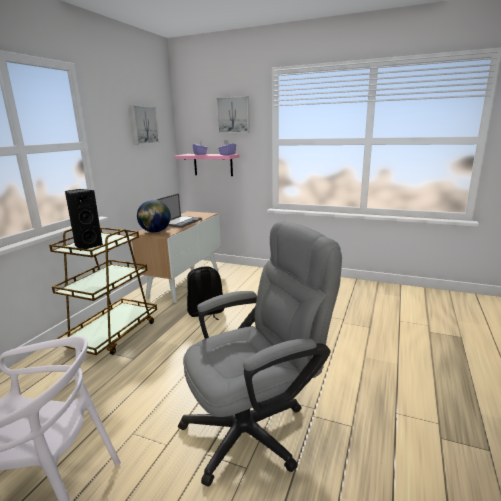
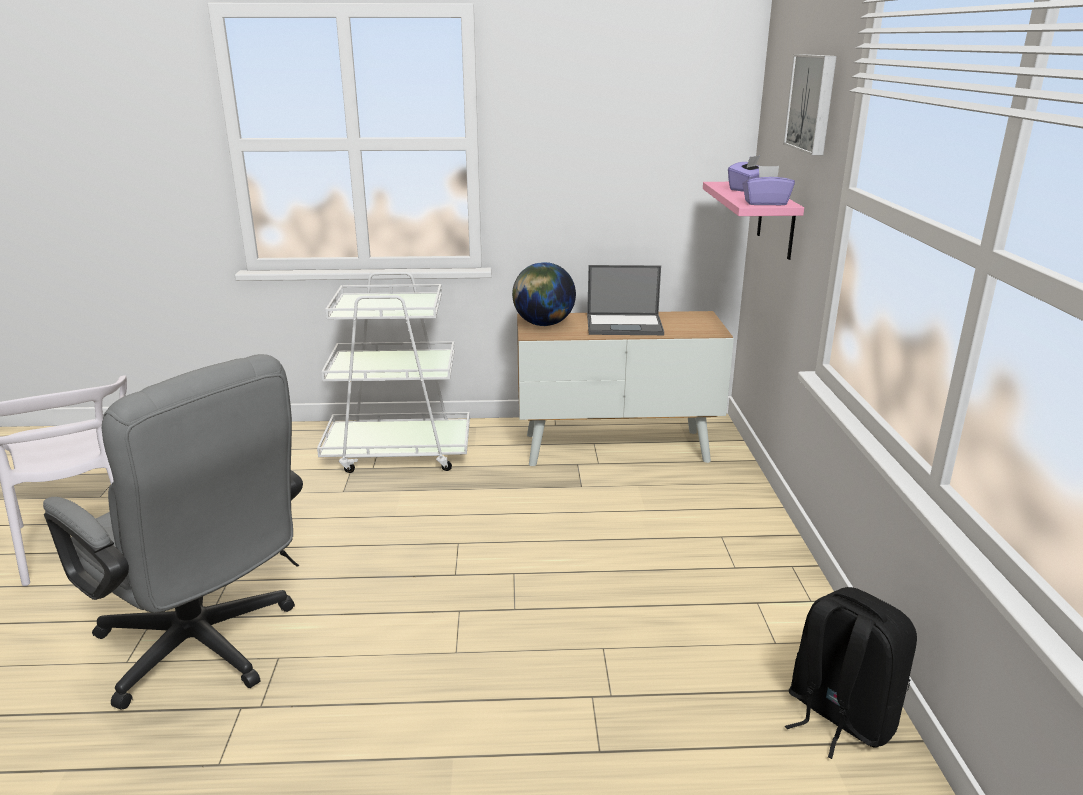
camera: 65 degrees right, 5 degrees up
brown cart [49,227,157,355] -> white cart [317,272,470,473]
black speaker [65,189,103,251] -> none
picture [130,106,160,144] -> none
black backpack [187,267,224,320] -> black backpack moved to [785,587,917,759]

